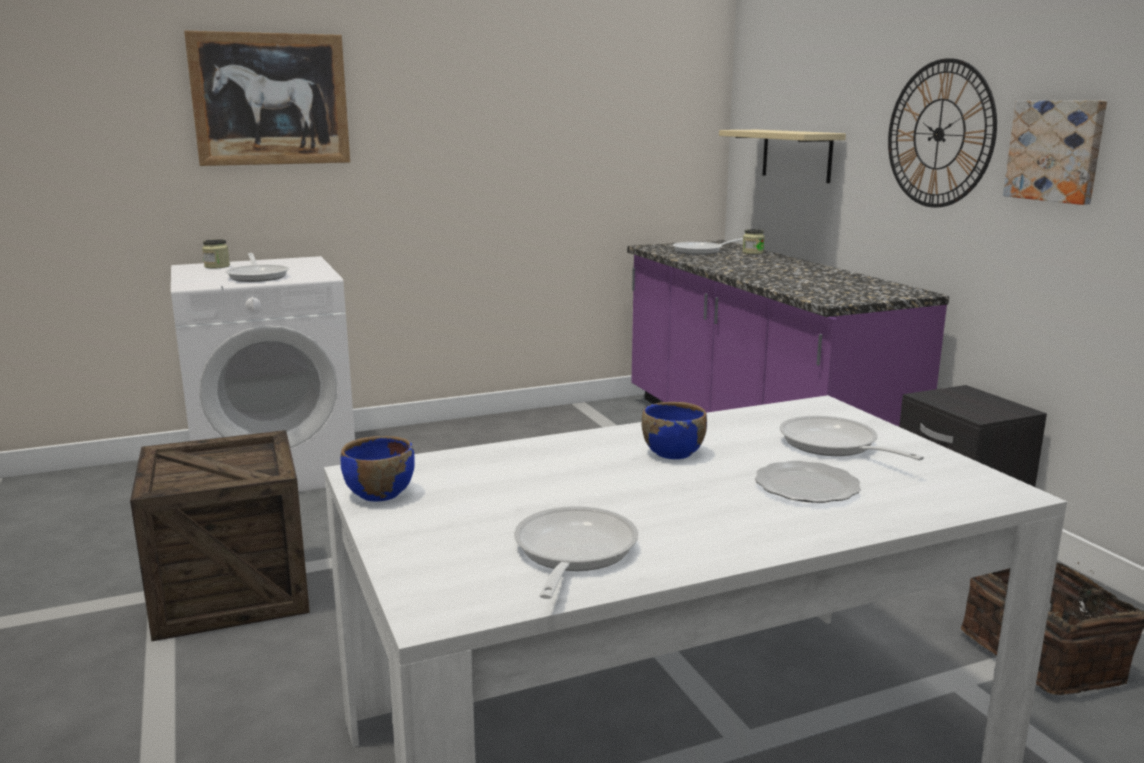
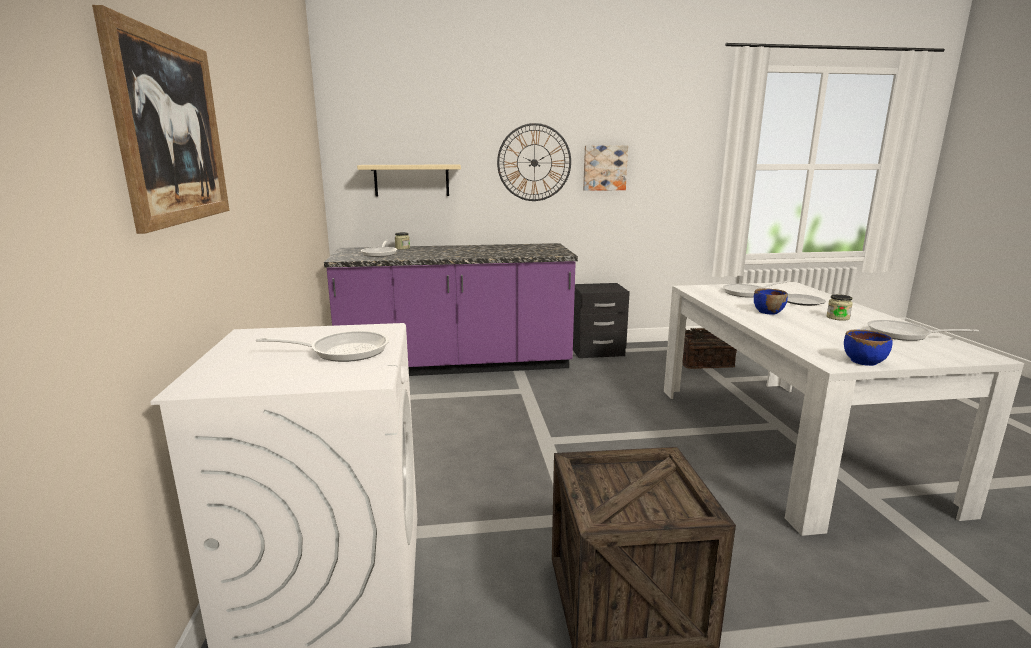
camera: 75 degrees left, 0 degrees up
jar [202,239,230,269] -> jar moved to [826,294,853,321]

